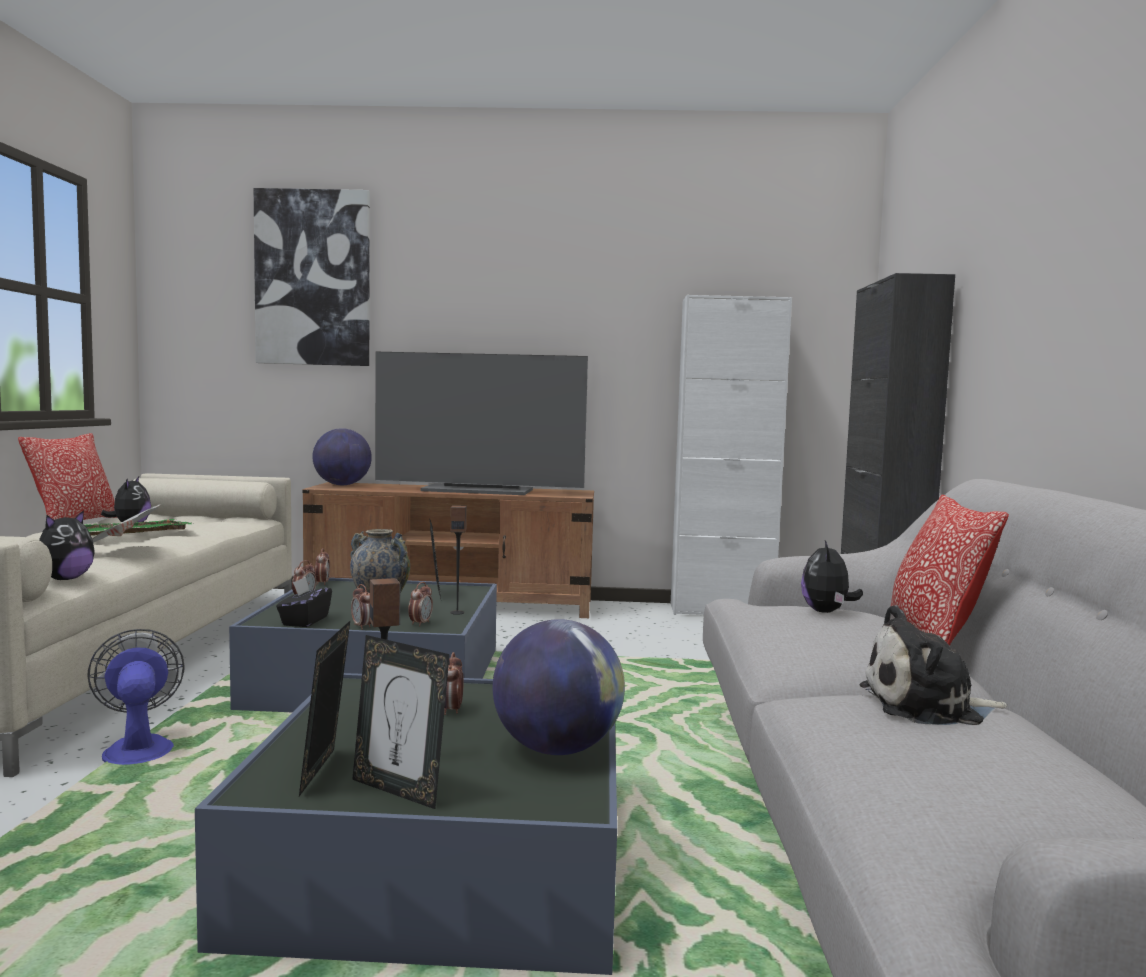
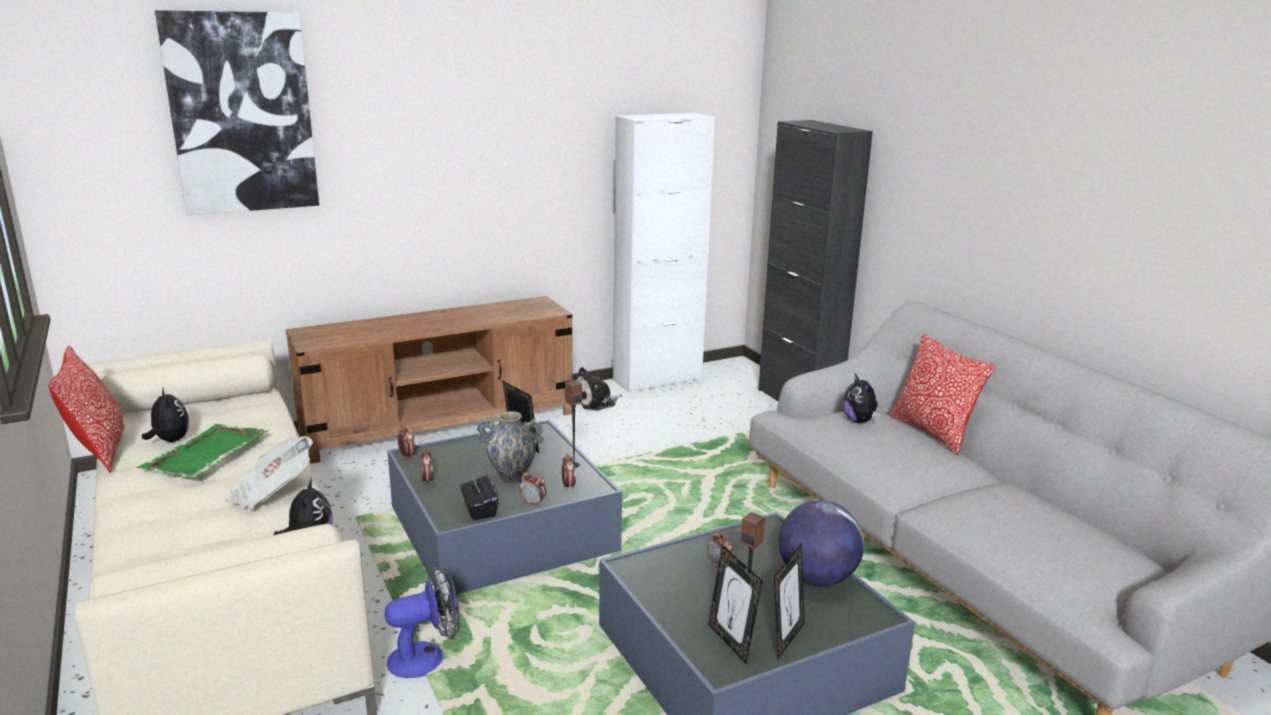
camera: 30 degrees left, 15 degrees up
fan [87,629,185,765] -> fan turned 120 degrees clockwise [385,565,460,678]
globe [312,428,372,485] -> none
picture frame [352,635,450,809] -> picture frame turned 60 degrees counterclockwise [774,543,805,659]
television [375,352,588,495] -> none
plush toy [860,605,1007,725] -> plush toy moved to [577,367,622,411]

